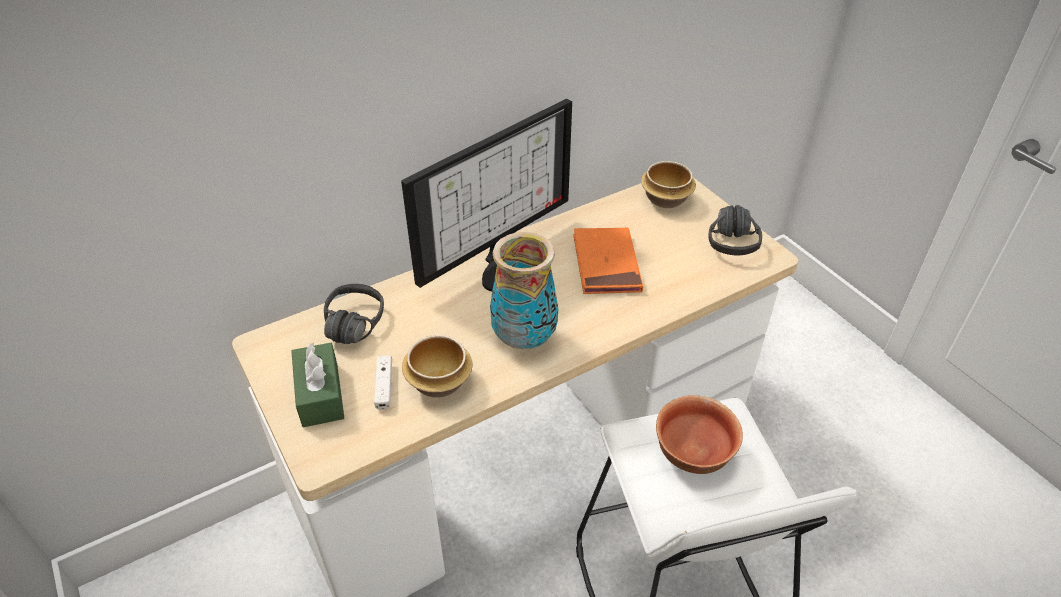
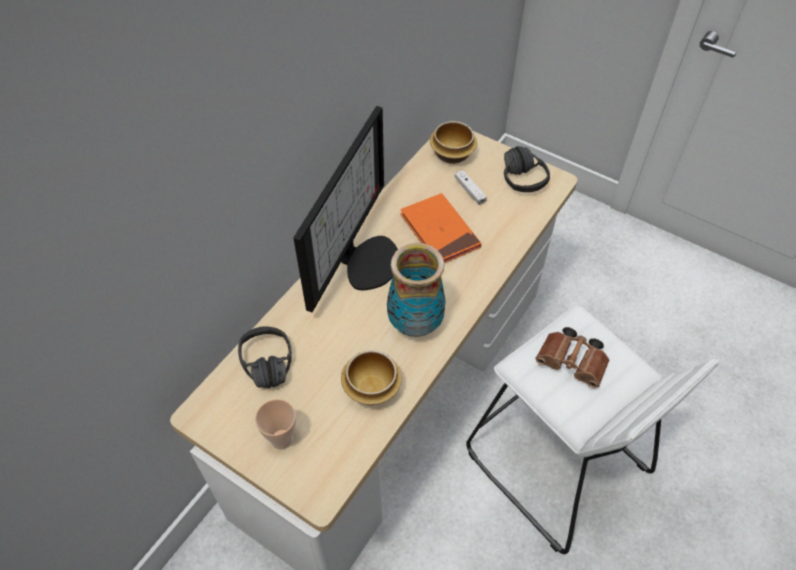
camera: 25 degrees left, 10 degrees up
green tissue box [291,342,344,428] -> cup [255,399,296,449]
white game controller [374,355,392,410] -> white game controller moved to [455,170,487,205]
bowl [656,395,743,474] -> brown binoculars [536,327,609,388]

